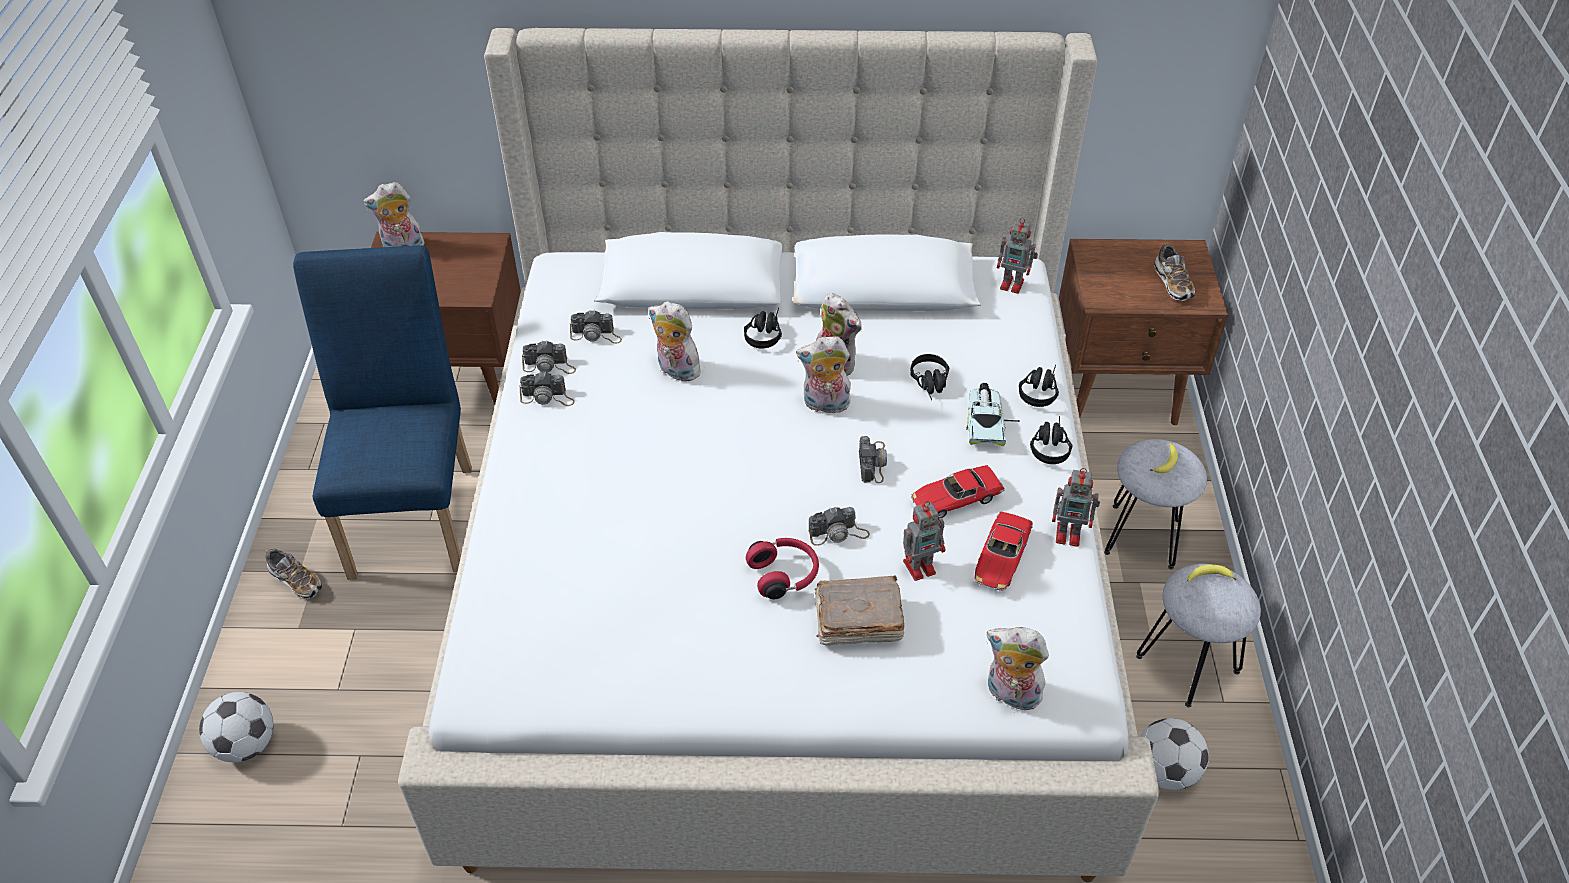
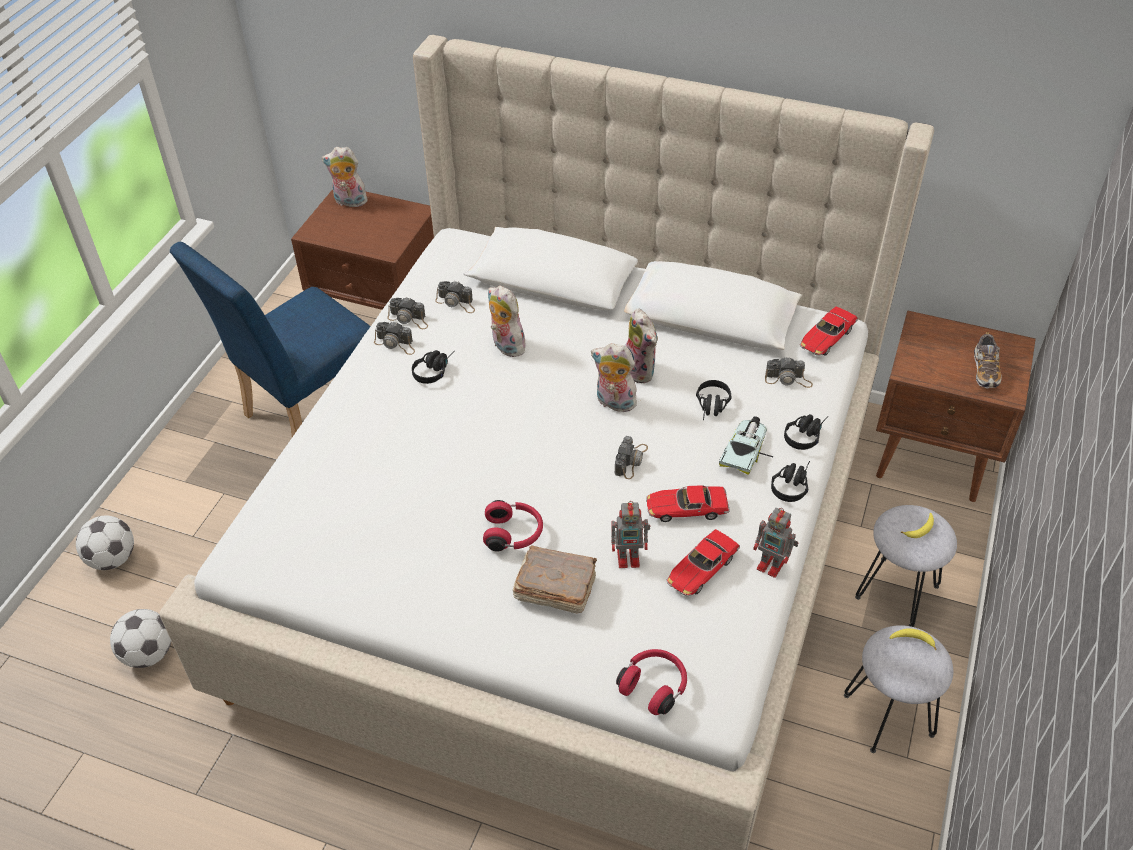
camera: 20 degrees right, 0 degrees up
shoe [266,549,322,599] -> none
blue chair [293,245,472,580] -> blue chair turned 150 degrees counterclockwise [170,242,371,437]
black headphones [744,308,782,349] -> black headphones moved to [412,350,455,384]
camera [808,507,870,546] -> camera moved to [765,357,813,388]
plush toy [987,627,1049,713] -> red headphones [616,649,687,715]
toy robot [997,217,1038,294] -> toy car [800,306,858,356]
football [1140,718,1209,790] -> football moved to [110,609,171,668]

